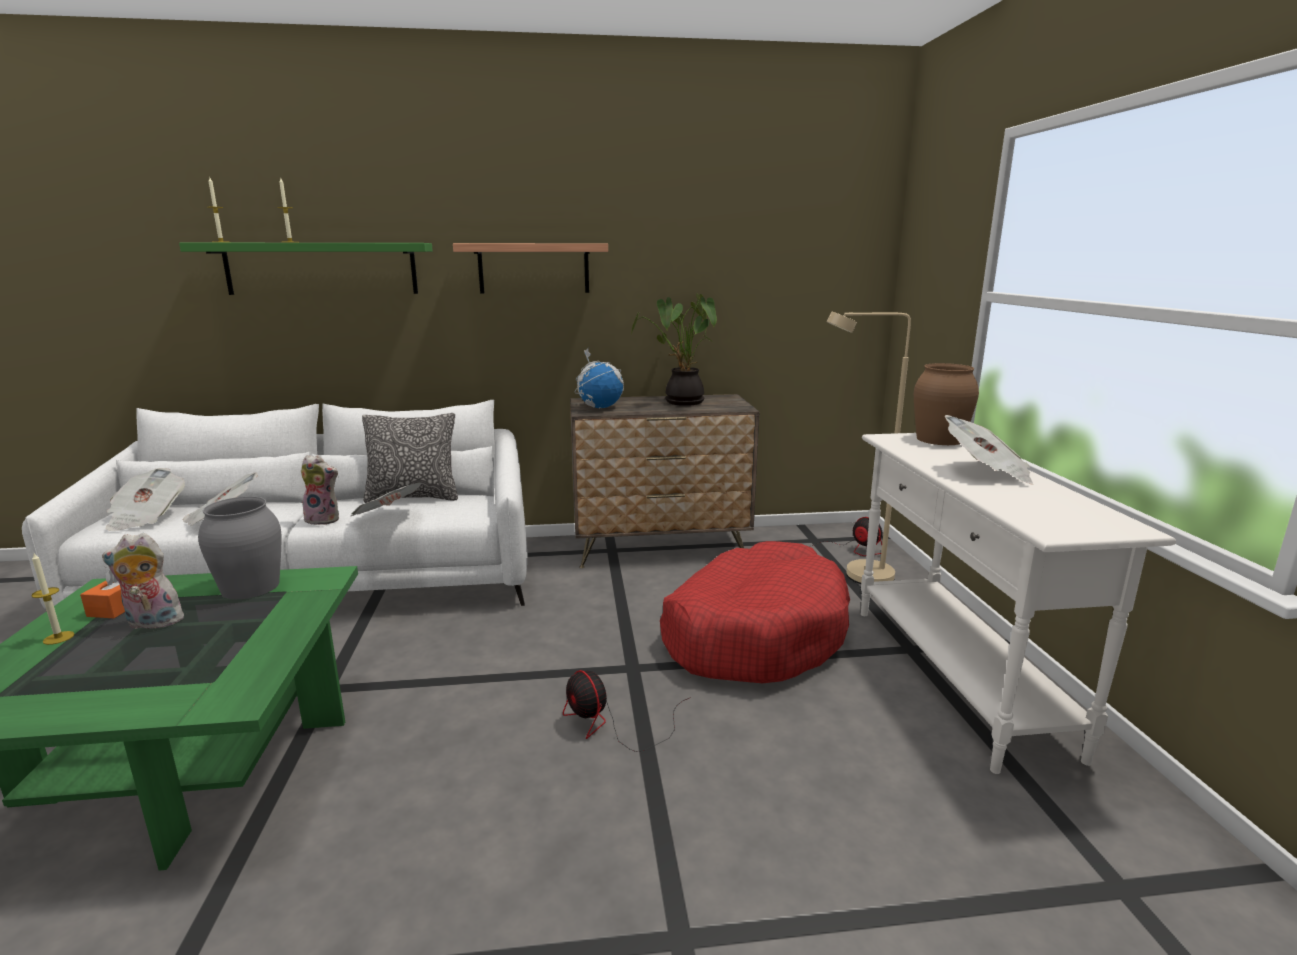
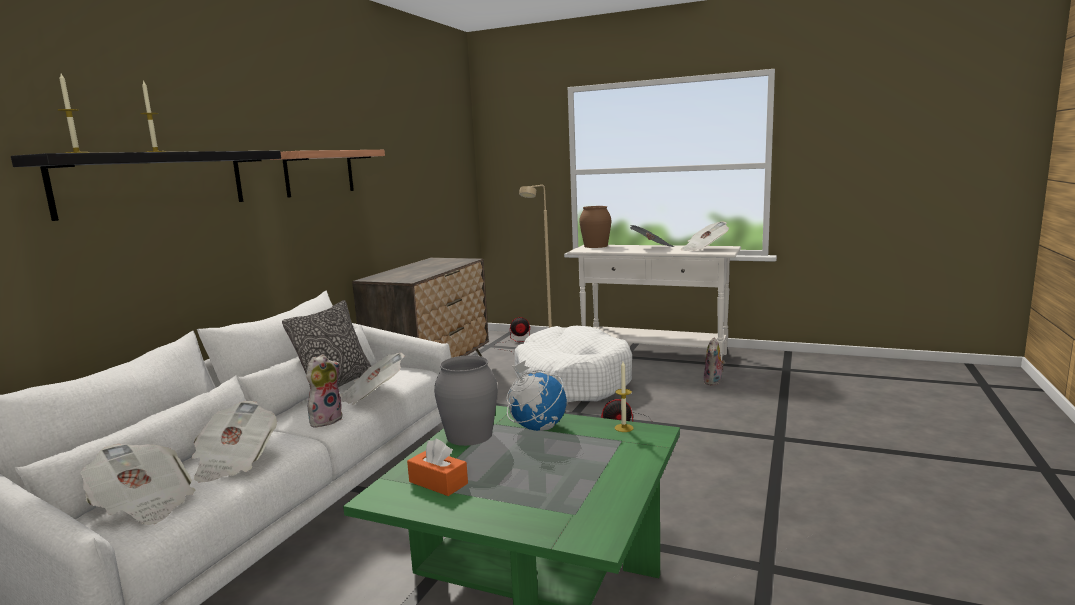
camera: 60 degrees left, 5 degrees down
candle [31,553,74,645] -> candle moved to [615,362,634,432]
plush toy [102,533,184,629] -> plush toy moved to [704,338,725,386]
green shelf [179,243,433,295] -> black shelf [11,151,281,221]
globe [574,348,624,409] -> globe moved to [507,360,567,431]
potted plant [631,293,717,406] -> none
red dog bed [660,541,850,683] -> white dog bed [515,326,632,402]
none -> newspaper [681,221,729,251]

